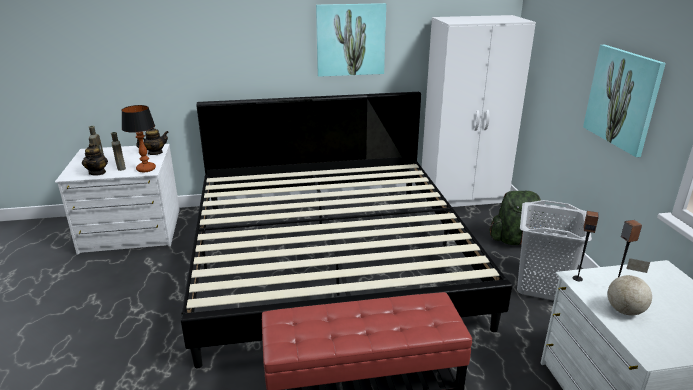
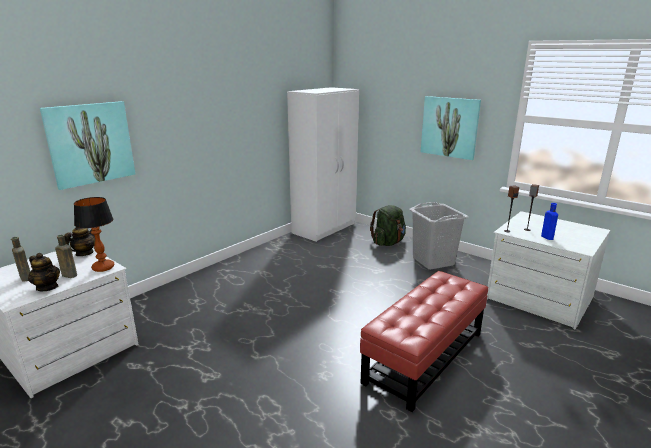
camera: 40 degrees left, 5 degrees down
bed [181,92,512,368] -> none
picture [316,3,386,77] -> picture moved to [40,101,135,190]
globe [608,258,652,316] -> blue bottle [541,203,558,240]

